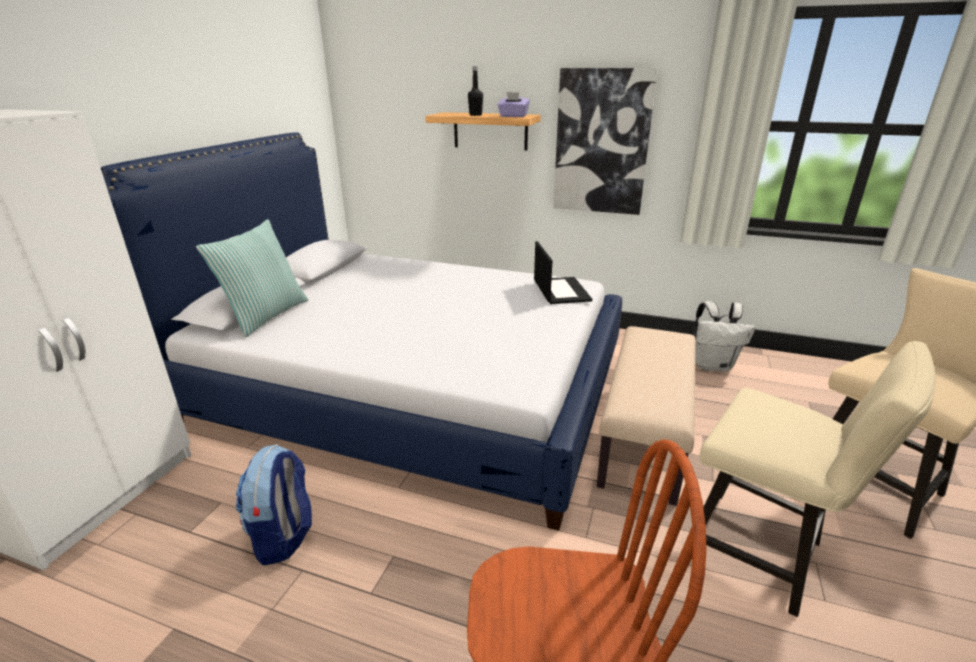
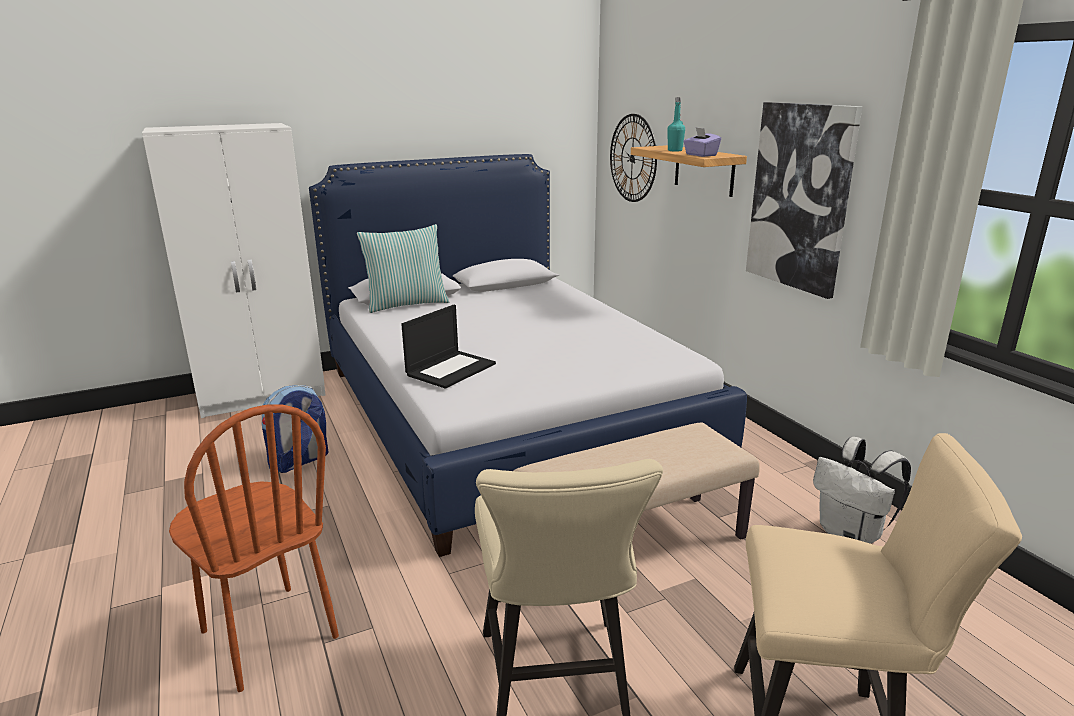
camera: 45 degrees right, 5 degrees down
black bottle [468,66,483,116] -> turquoise bottle [667,97,685,152]
laptop [534,241,592,304] -> laptop moved to [401,305,496,389]
none -> wall clock [610,114,657,202]

